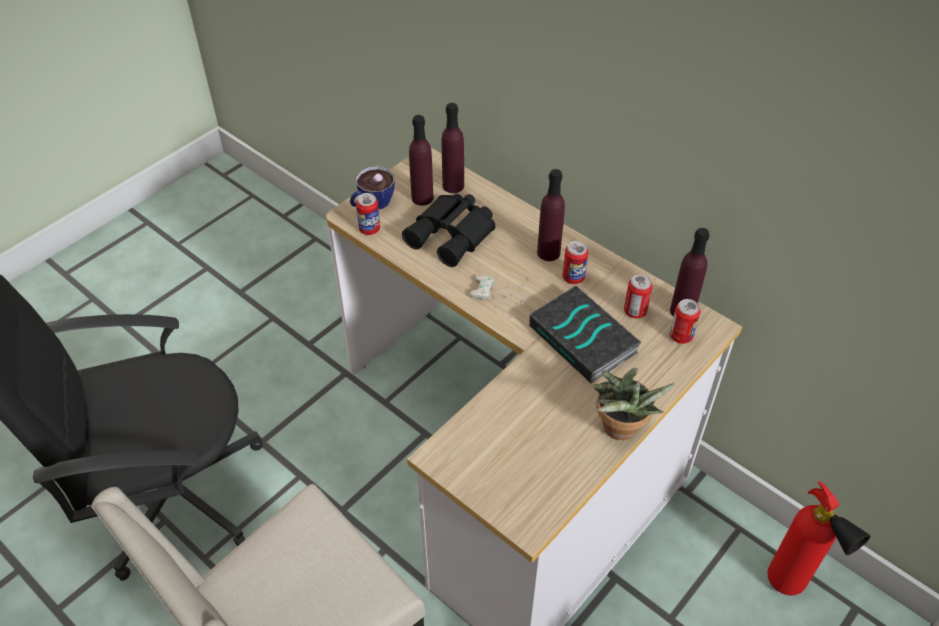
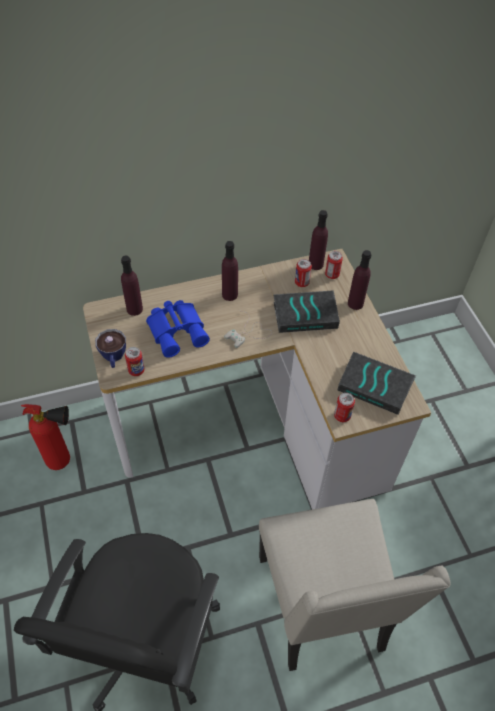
camera: 60 degrees left, 5 degrees up
black binoculars [402,194,495,267] -> blue binoculars [146,300,210,358]
purple bottle [409,115,434,206] -> purple bottle moved to [348,250,371,310]
can [562,241,588,284] -> can moved to [334,393,355,422]
potted plant [593,368,676,440] -> none
fire extinguisher [768,481,871,595] -> fire extinguisher moved to [21,404,70,470]
none -> book [337,352,416,415]

